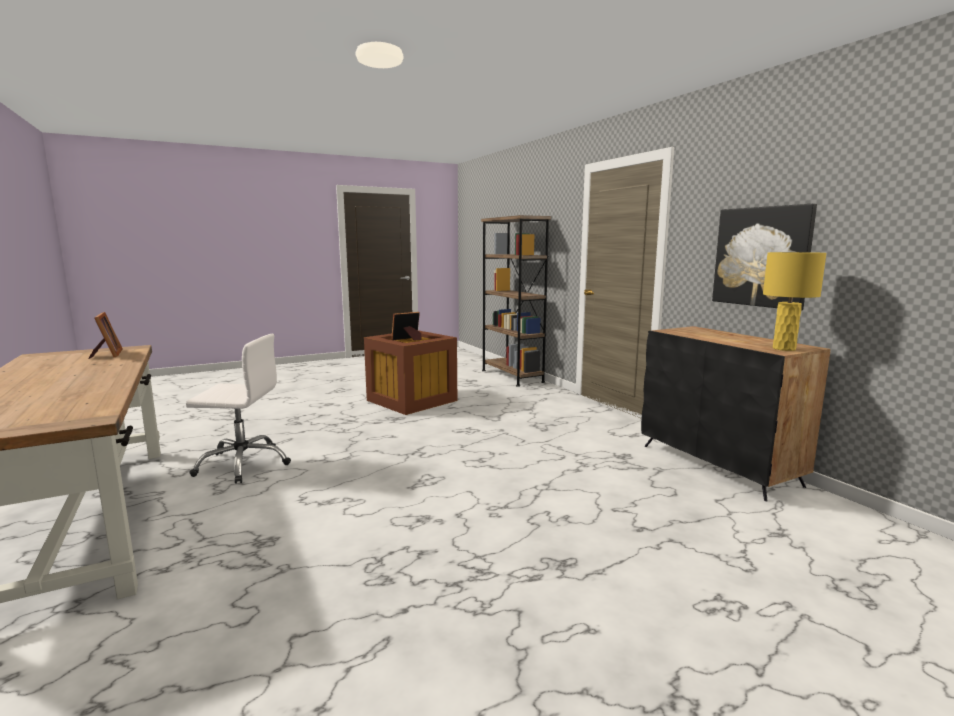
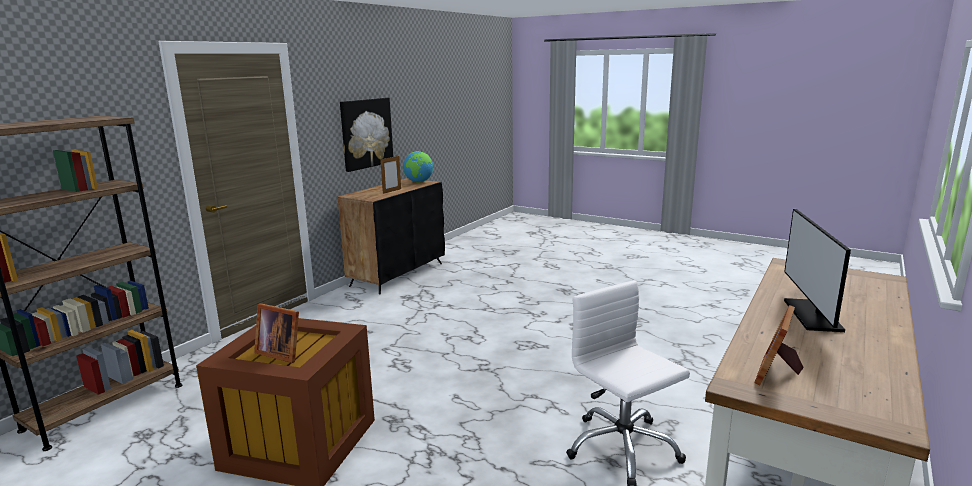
camera: 120 degrees left, 5 degrees up
yellow table lamp [763,252,827,351] -> globe [403,151,433,182]
none -> picture frame [380,156,401,194]
none -> monitor [784,209,851,332]

